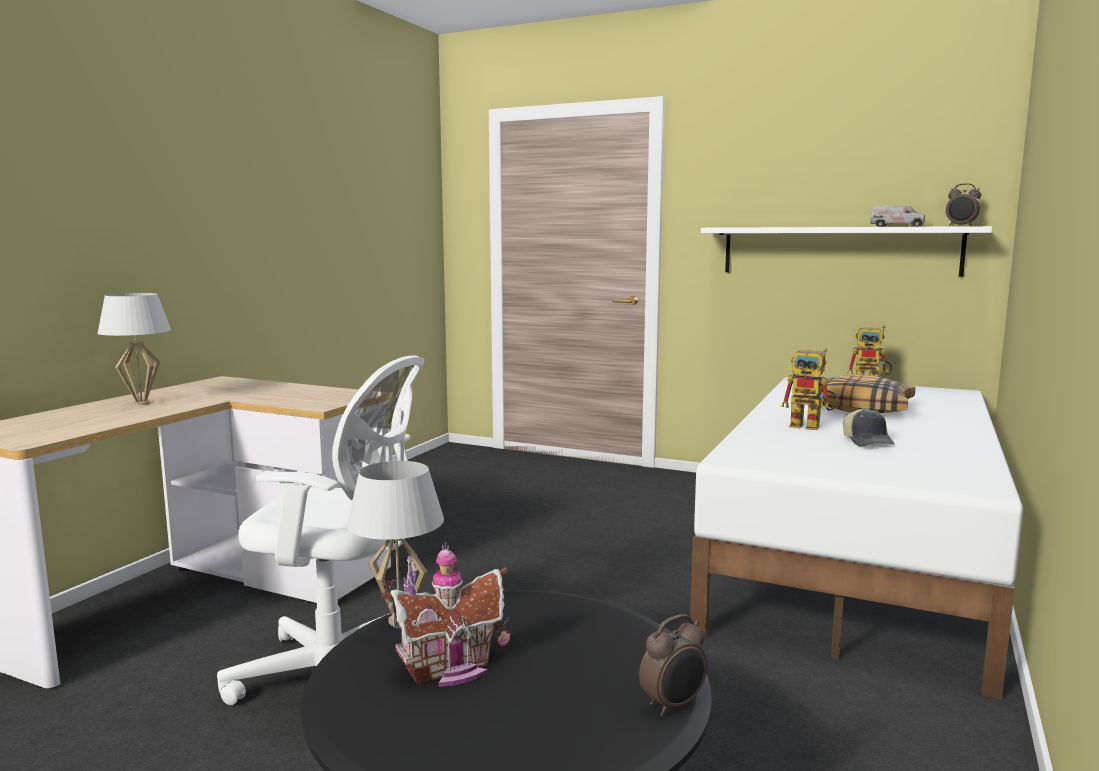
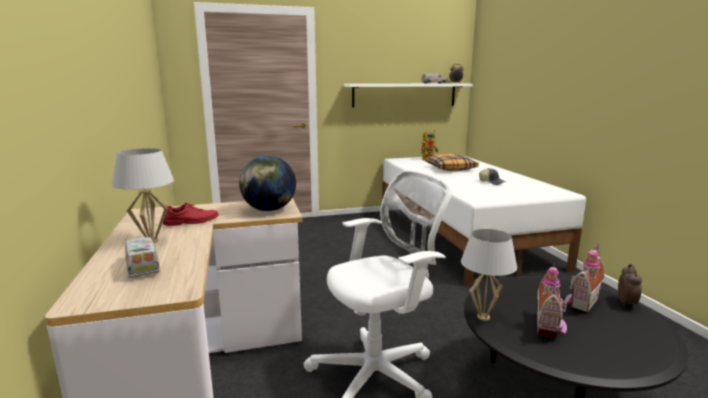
camera: 40 degrees left, 5 degrees up
toy robot [781,348,839,430] -> none
none -> toy truck [125,237,160,278]
none -> red shoe [163,203,218,226]
none -> globe [239,155,296,211]
none -> toy house [565,244,605,313]

